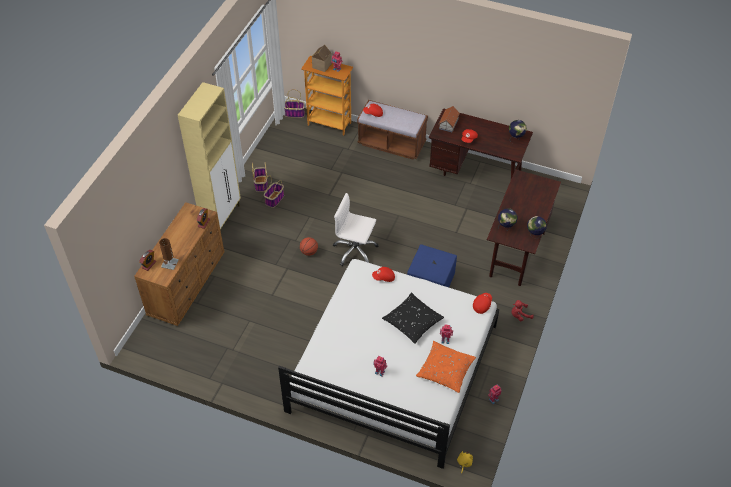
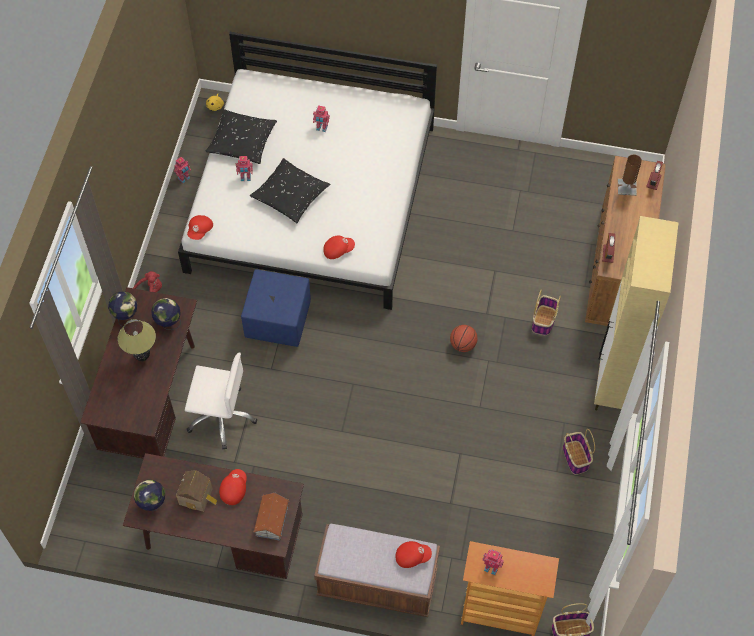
camera: 170 degrees right, 10 degrees up
basket [263,175,284,208] -> basket moved to [532,290,561,335]
toy house [311,45,332,72] -> toy house moved to [176,470,218,512]
white office chair [333,193,379,266] -> white office chair moved to [185,353,258,449]
orange pillow [416,341,476,393] -> black pillow [206,109,277,164]
none -> table lamp [118,319,156,361]

